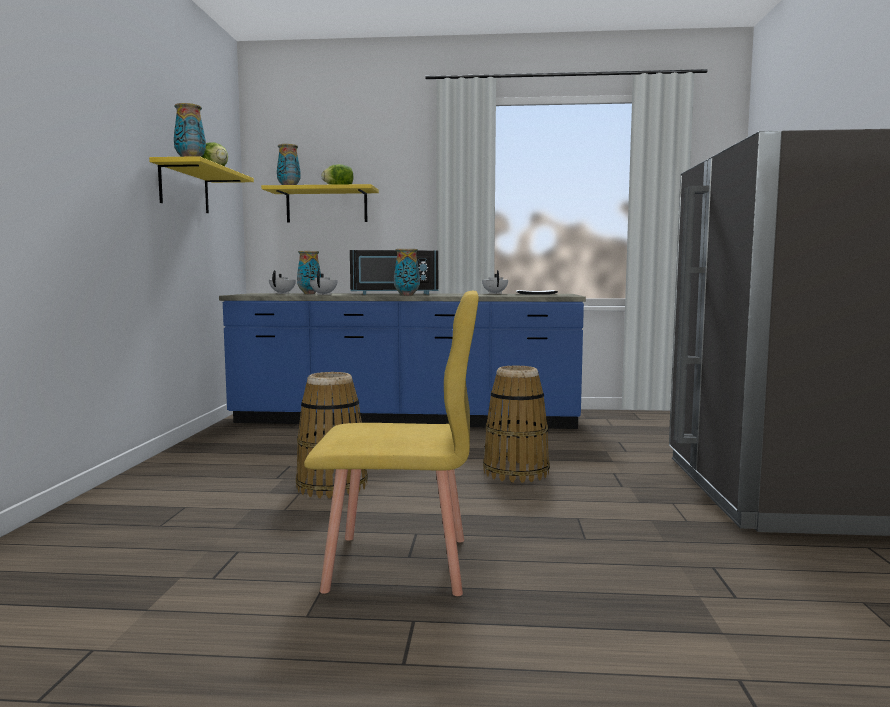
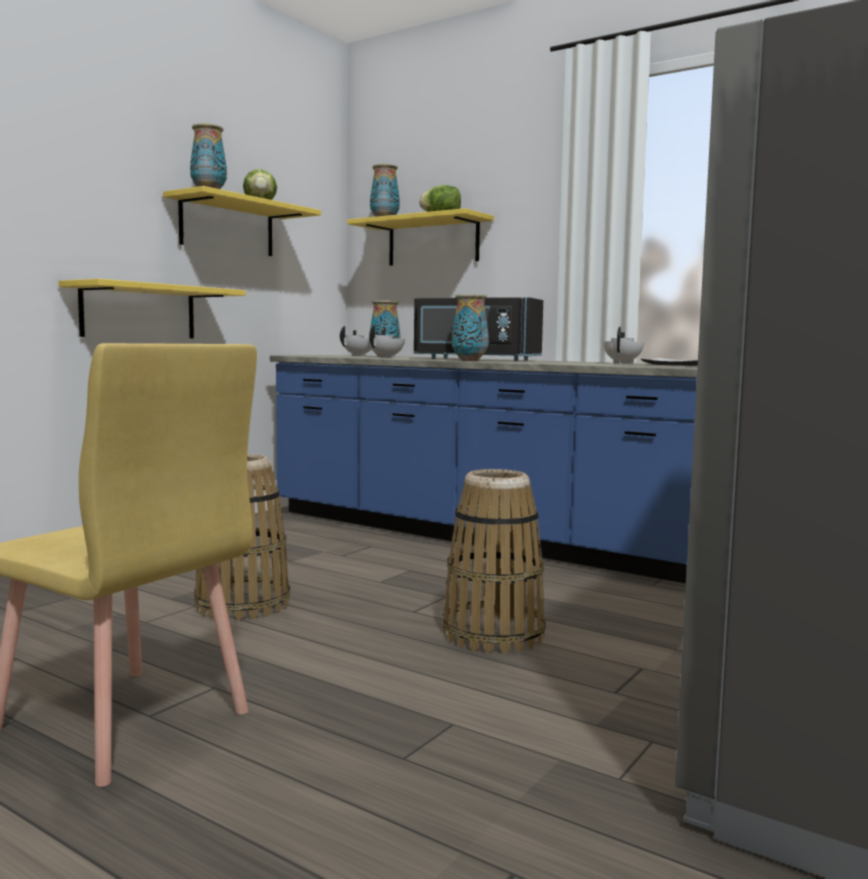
camera: 30 degrees right, 0 degrees up
none -> yellow shelf [59,279,245,338]

